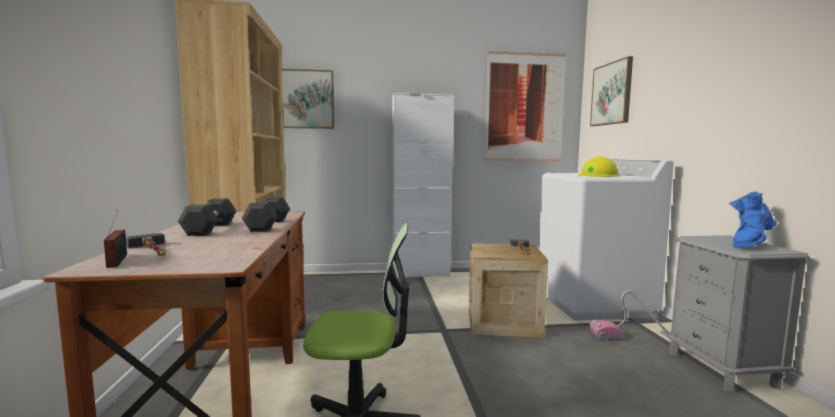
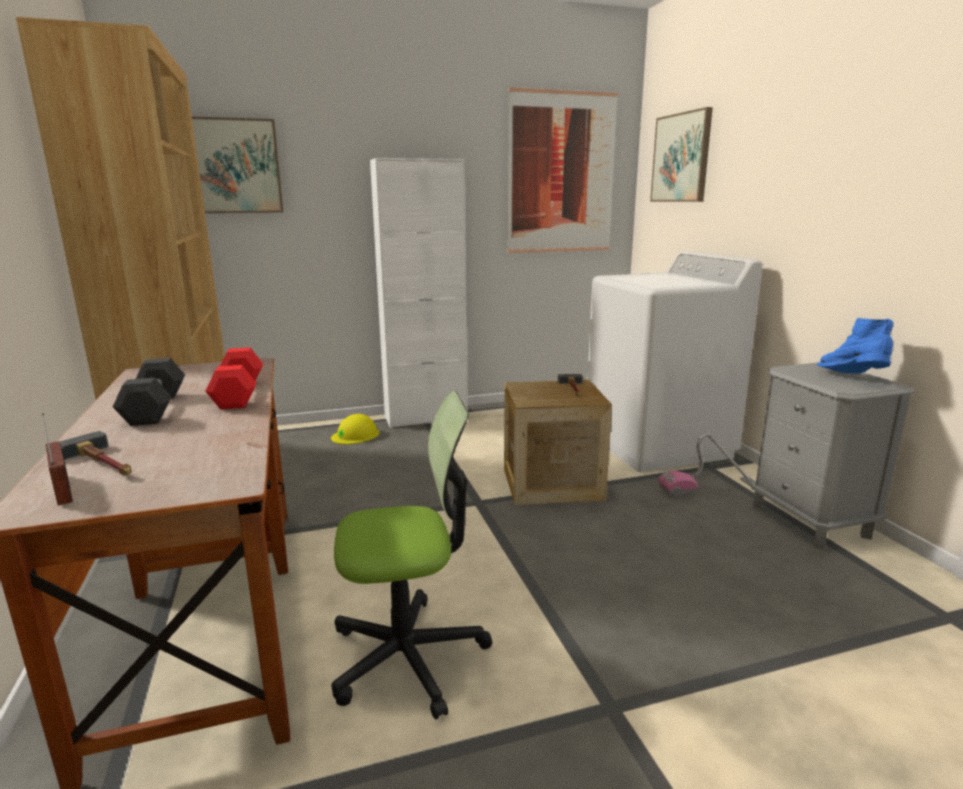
camera: 10 degrees left, 10 degrees up
grey dumbbell [242,197,290,232] -> red dumbbell [205,347,263,410]
yellow hard hat [578,156,620,177] -> yellow hard hat moved to [331,414,379,444]
blue boot [729,191,777,248] -> blue boot turned 120 degrees clockwise [817,318,893,374]

